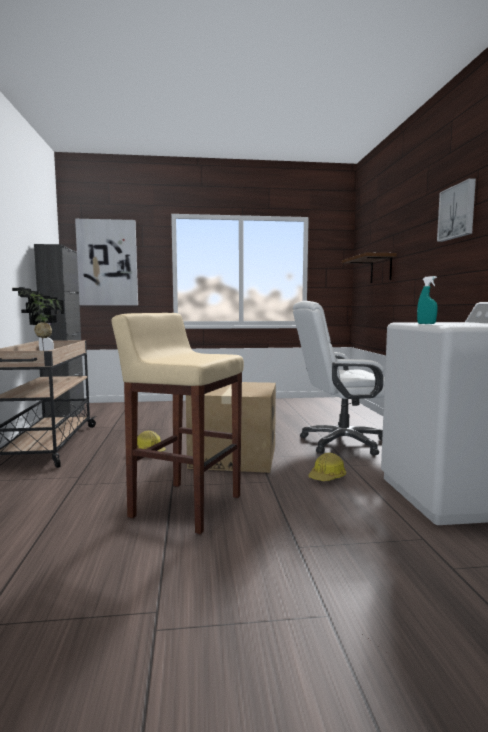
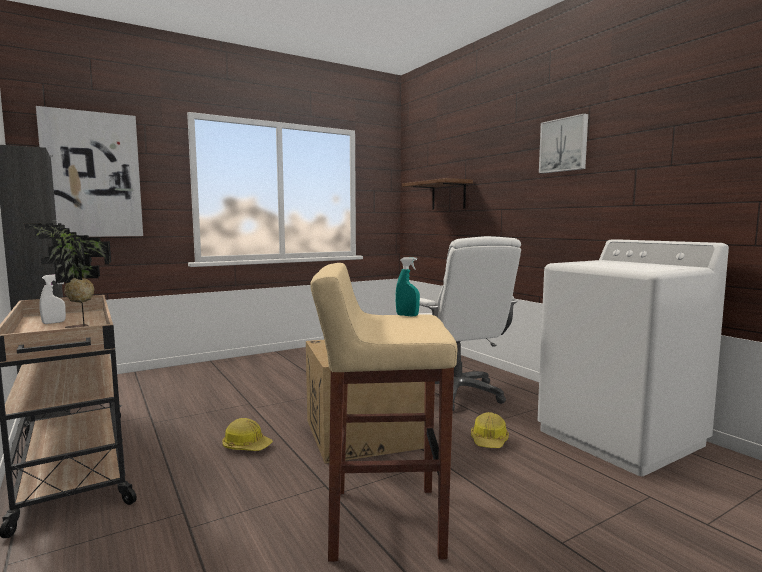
camera: 25 degrees left, 0 degrees up
white office chair [293,301,385,456] -> white office chair turned 75 degrees counterclockwise [418,236,521,411]
turquoise spray bottle [417,276,438,324] -> turquoise spray bottle moved to [395,257,420,317]

